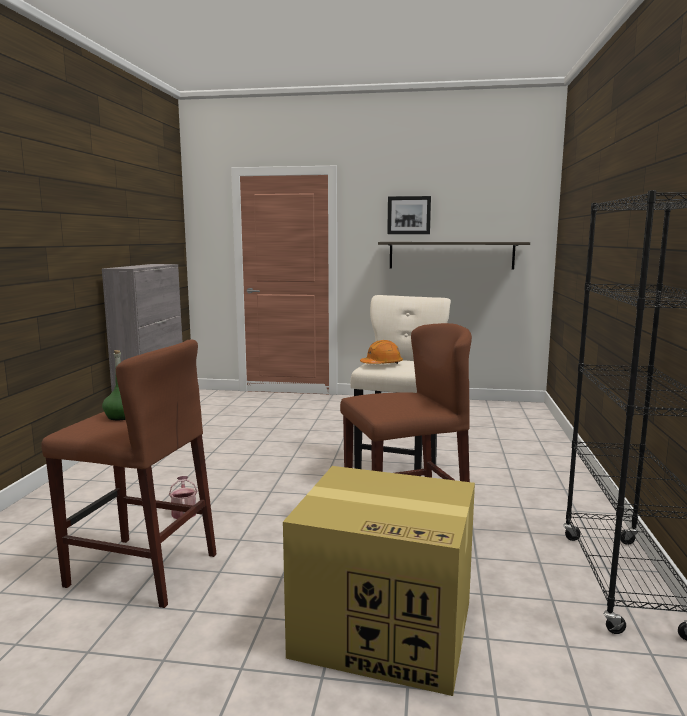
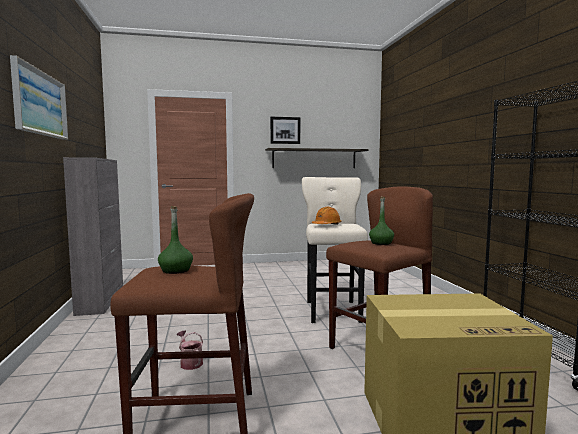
camera: 20 degrees left, 5 degrees down
none -> picture [10,55,68,140]
none -> green bottle [369,197,394,245]

